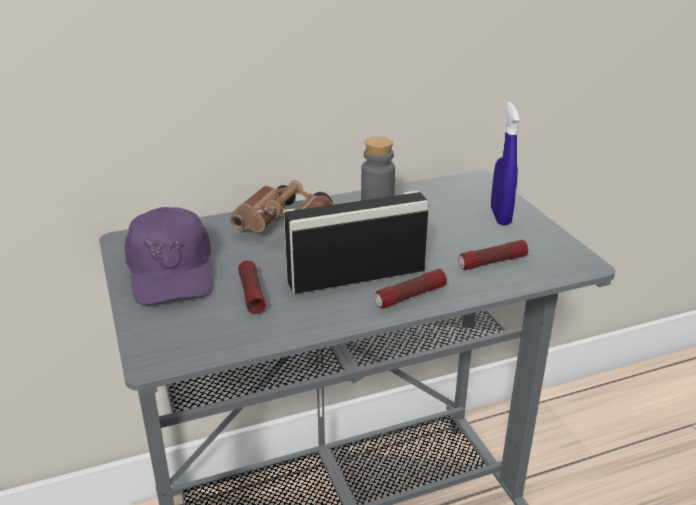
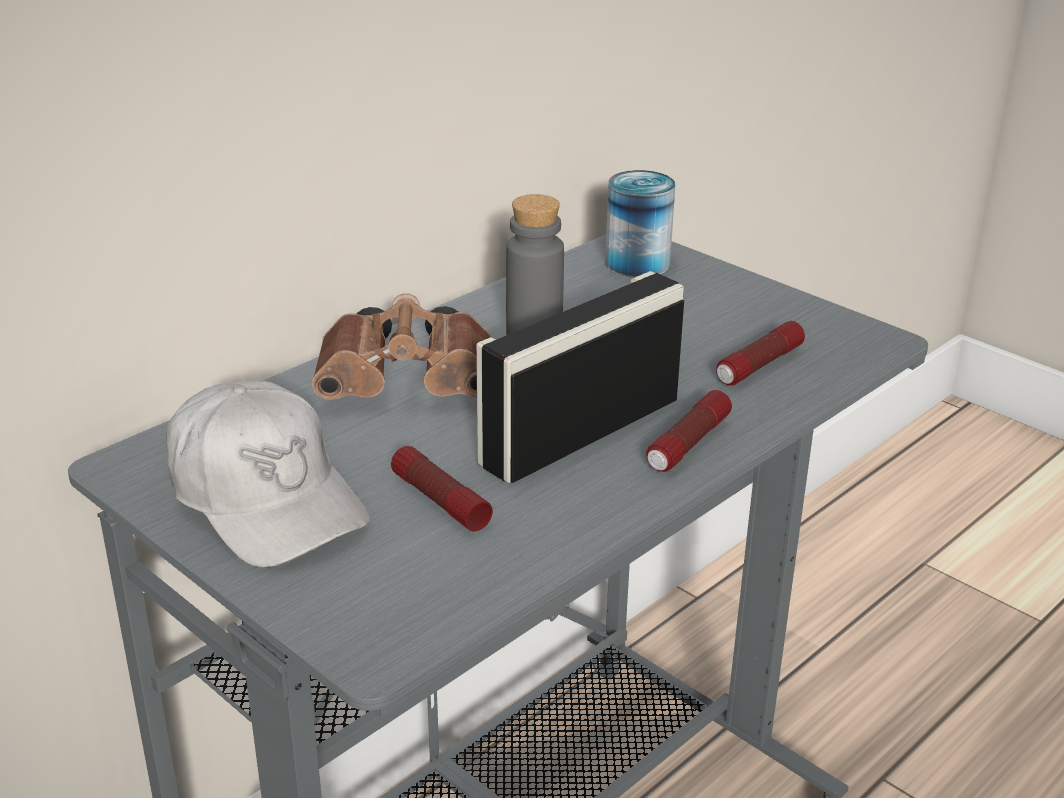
camera: 25 degrees left, 0 degrees up
purple cap [125,207,213,305] -> white cap [166,380,370,567]
blue spray bottle [491,102,520,225] -> none
none -> can [605,170,675,278]

